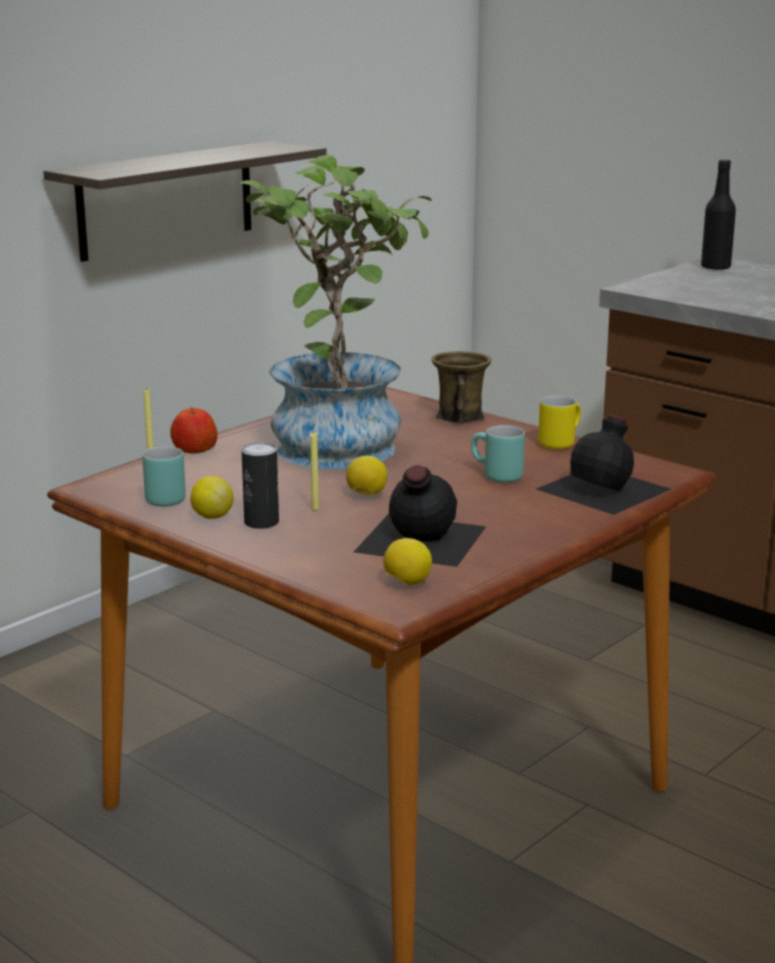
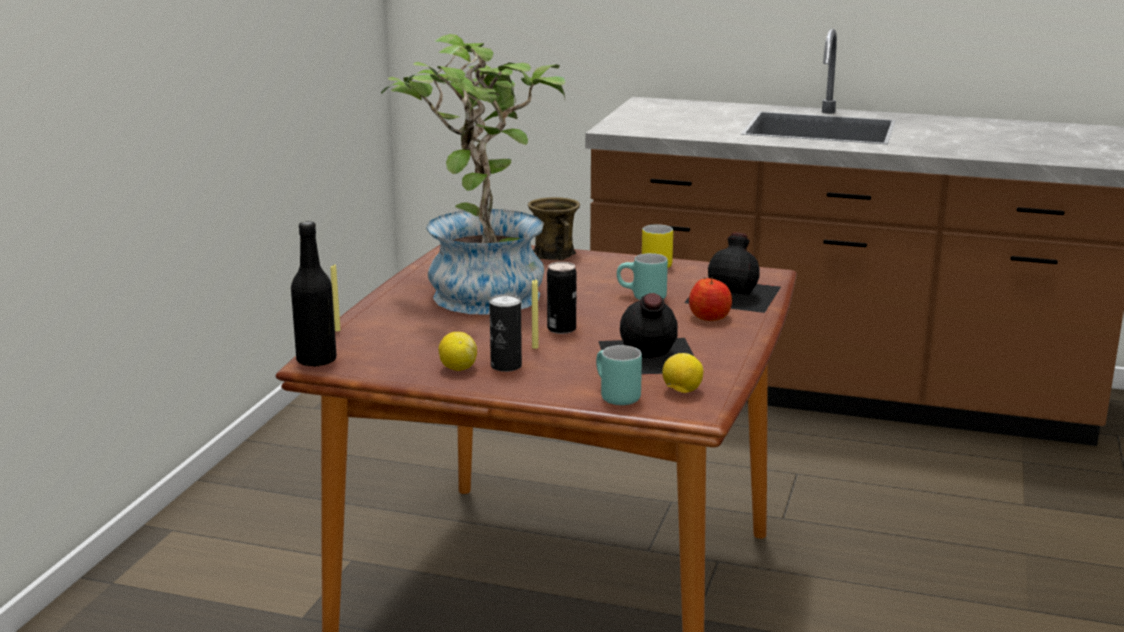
camera: 25 degrees left, 0 degrees up
shelf [43,141,327,262] -> none
turquoise mug [142,446,186,507] -> turquoise mug moved to [596,345,642,405]
apple [170,406,218,453] -> apple moved to [689,277,732,321]
lemon [346,456,387,496] -> can [547,262,577,334]
black bottle [701,159,736,270] -> black bottle moved to [291,221,337,367]

